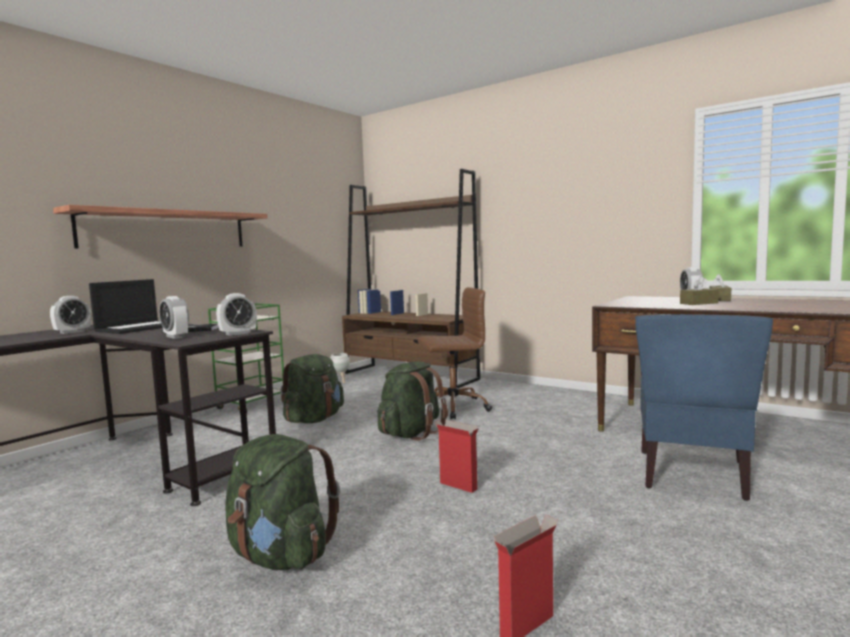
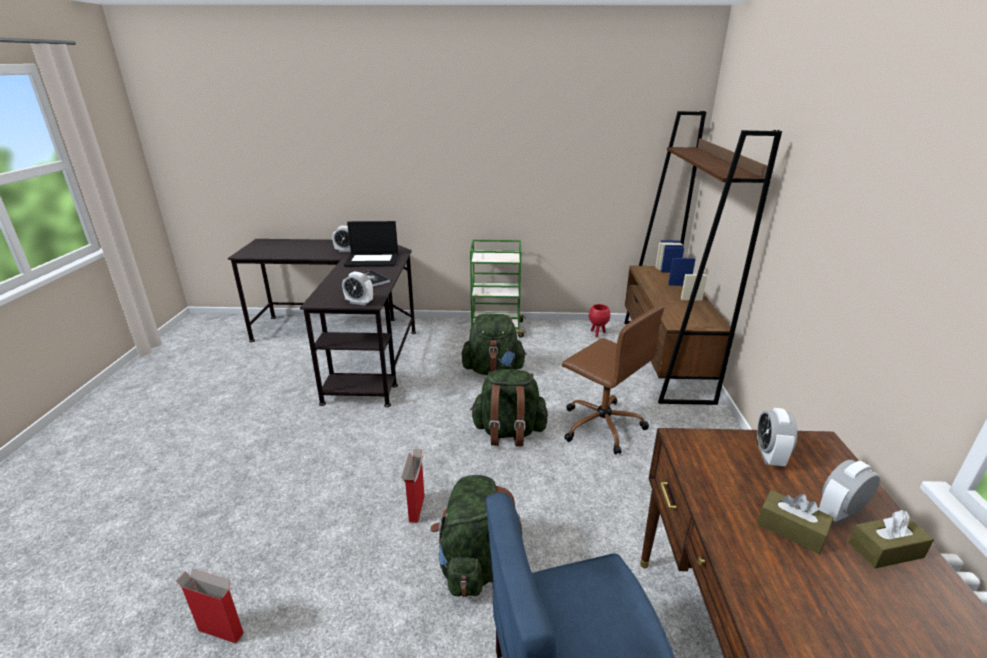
camera: 55 degrees right, 20 degrees up
shelf [53,205,268,249] -> none
alarm clock [159,296,189,339] -> alarm clock moved to [757,408,797,466]
green backpack [225,434,340,570] -> green backpack moved to [430,475,522,597]
white planter [330,353,350,383] -> red planter [589,304,610,337]

